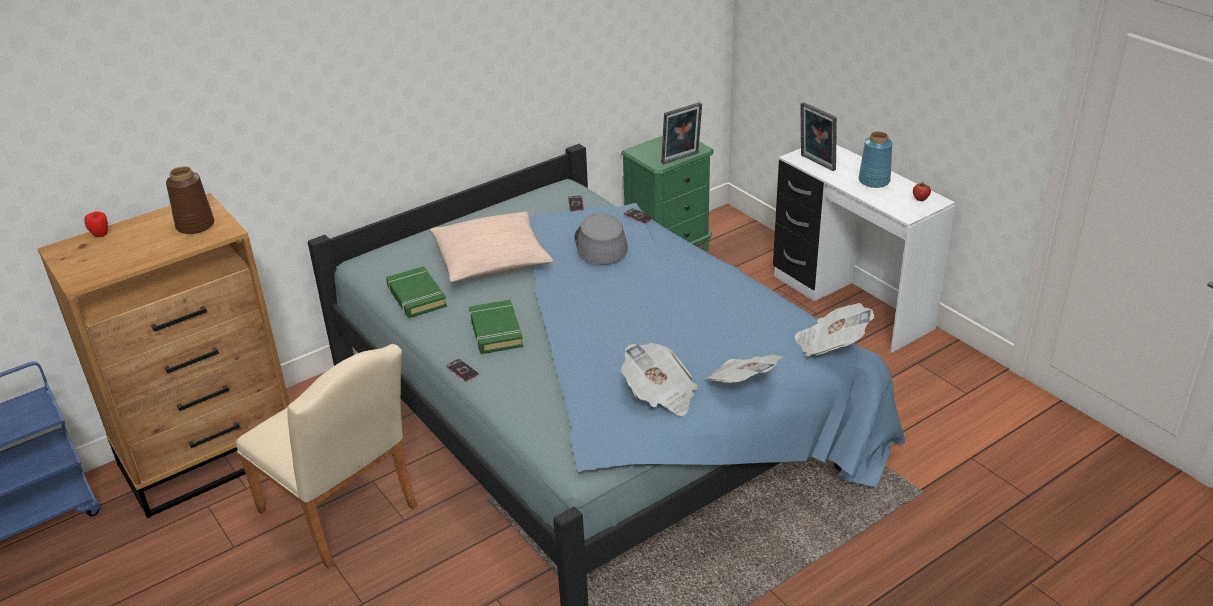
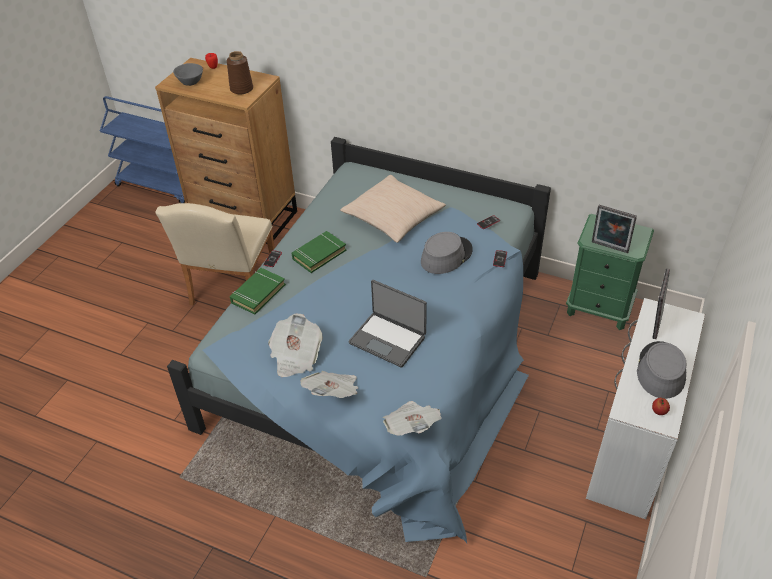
camera: 60 degrees right, 10 degrees up
green book [386,266,447,318] -> green book moved to [230,268,286,315]
blue vase [859,131,892,188] -> grey hat [637,341,687,399]
none -> grey bowl [173,63,203,86]
none -> laptop [349,280,427,368]

